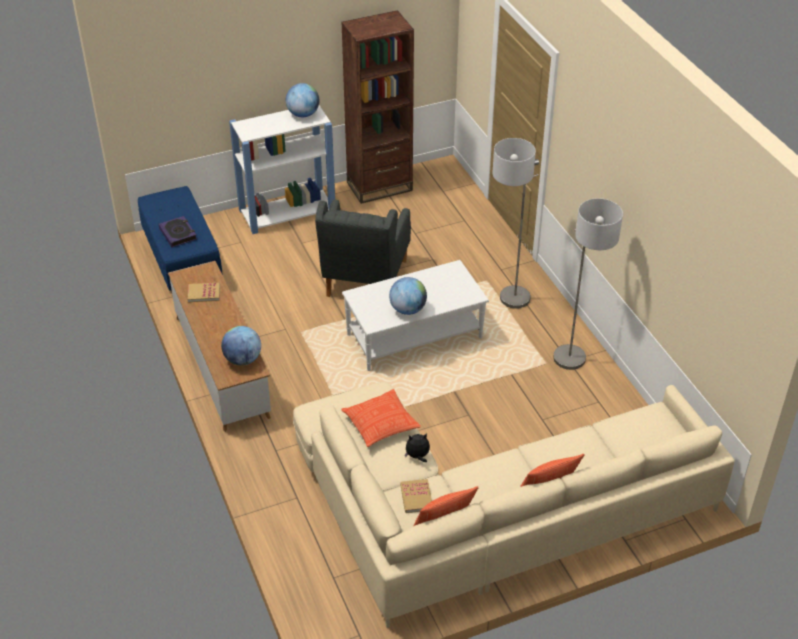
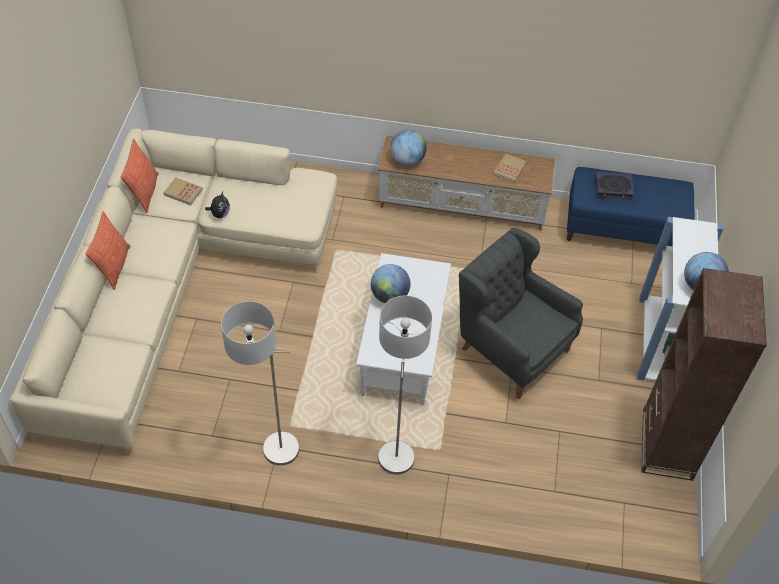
camera: 120 degrees right, 10 degrees up
orange pillow [341,389,421,447] -> none

